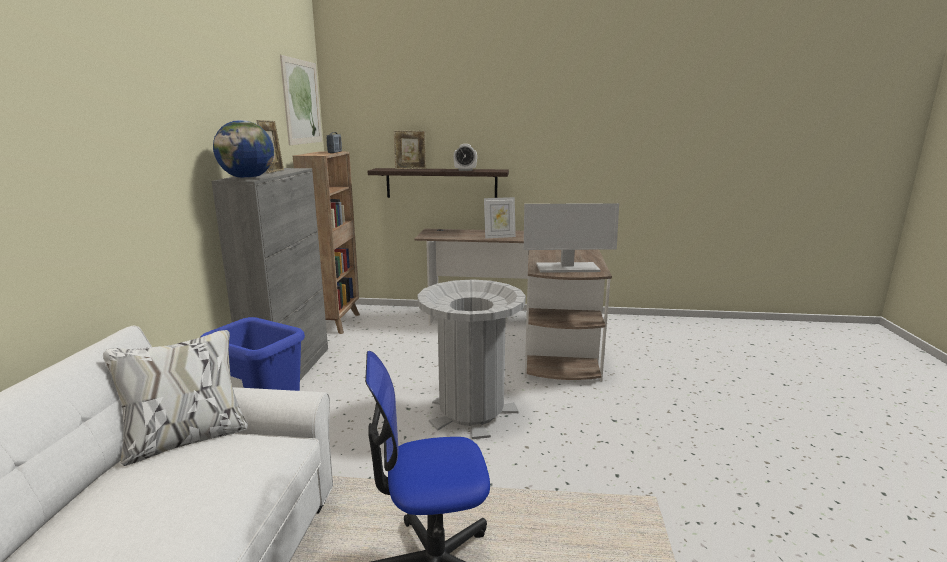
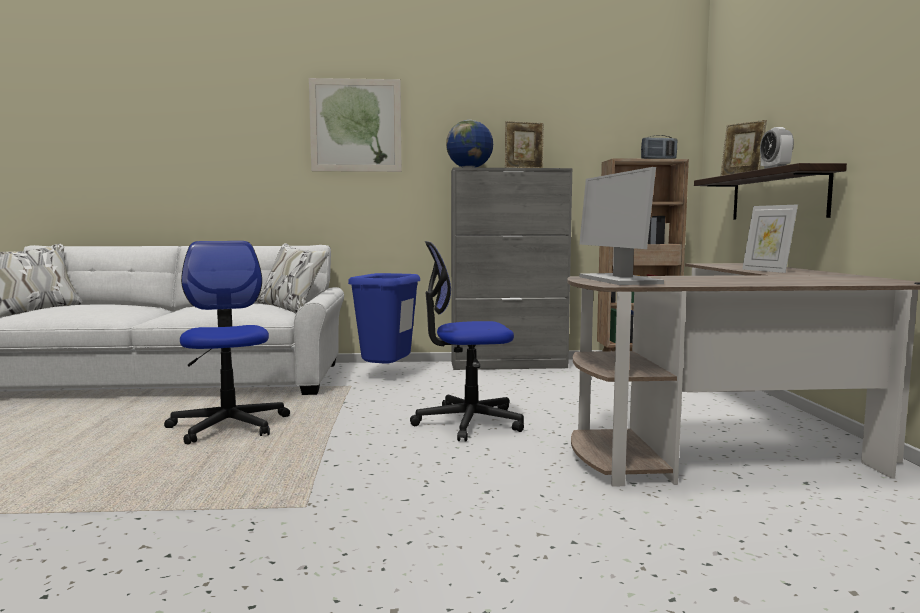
camera: 80 degrees right, 10 degrees down
picture [280,55,322,145] -> picture moved to [309,78,401,172]
grey trash can [418,279,526,439] -> office chair [410,241,524,442]

